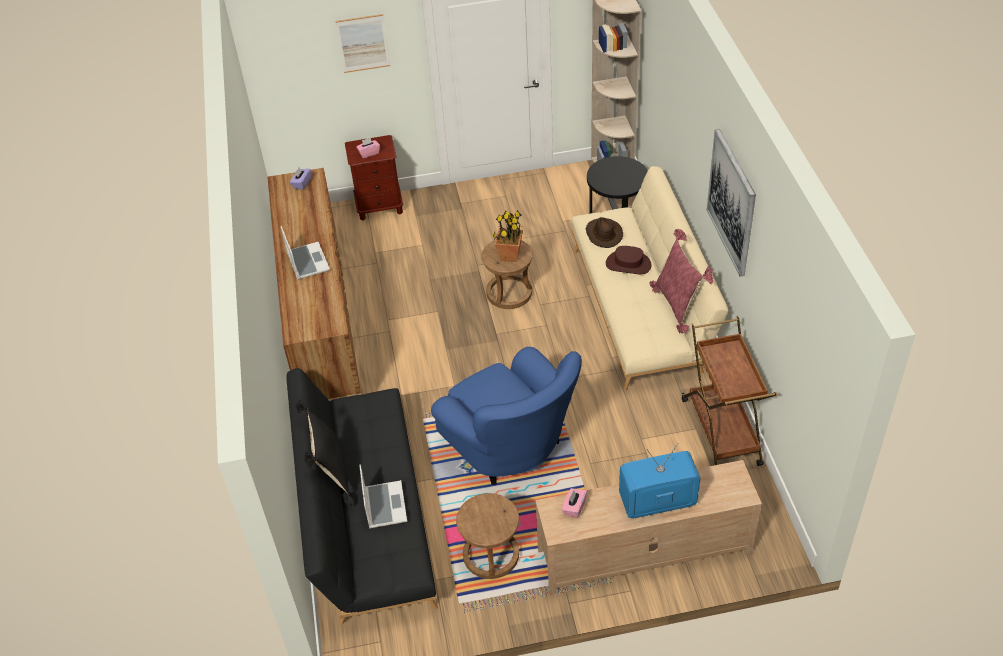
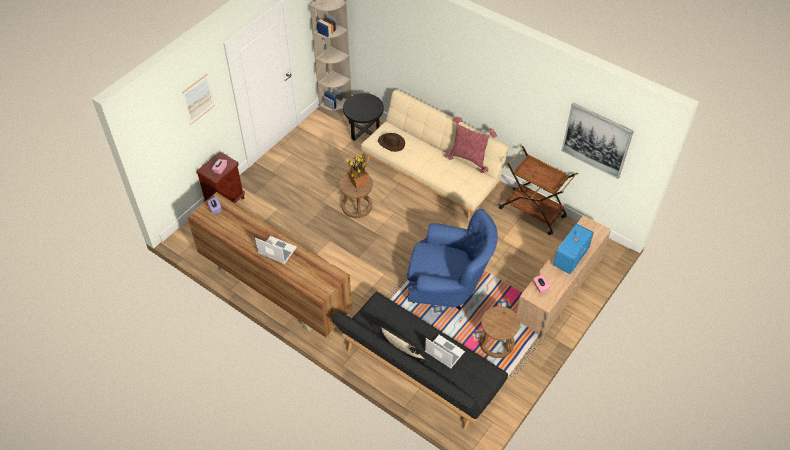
camera: 45 degrees left, 5 degrees up
brown hat [606,246,652,274] -> none
picture [707,129,756,277] -> picture moved to [561,103,634,179]

